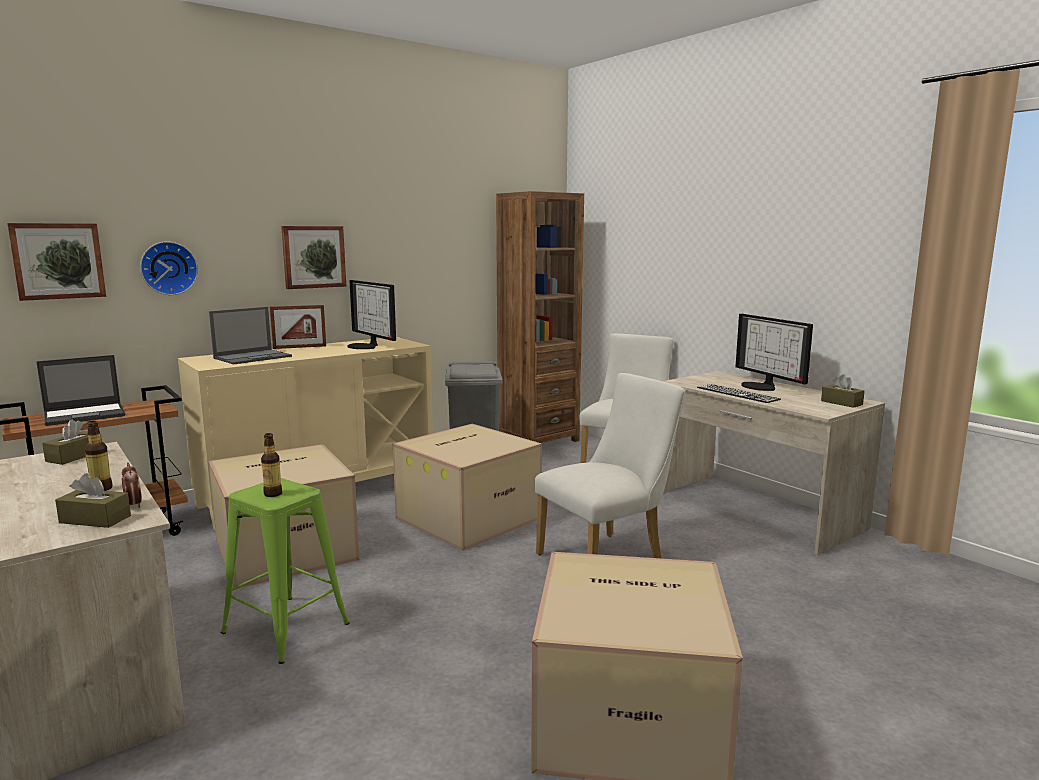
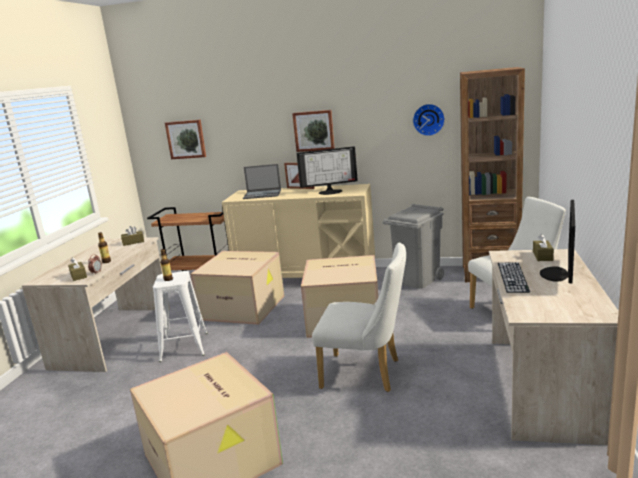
camera: 50 degrees right, 5 degrees up
laptop [36,355,125,426] -> none
wall clock [140,242,198,295] -> wall clock moved to [413,104,445,136]
green stool [220,478,350,664] -> white stool [153,271,208,362]
monitor [347,280,396,349] -> monitor turned 105 degrees counterclockwise [296,146,358,195]
brown tissue box [821,374,865,408] -> brown tissue box moved to [533,234,554,261]

